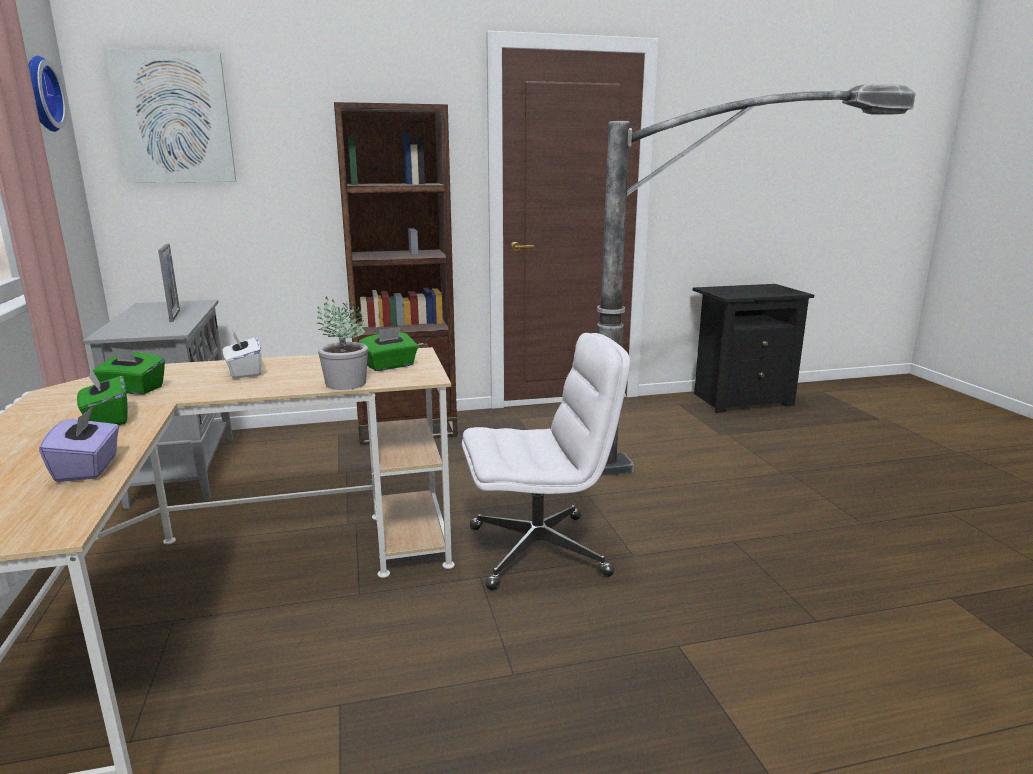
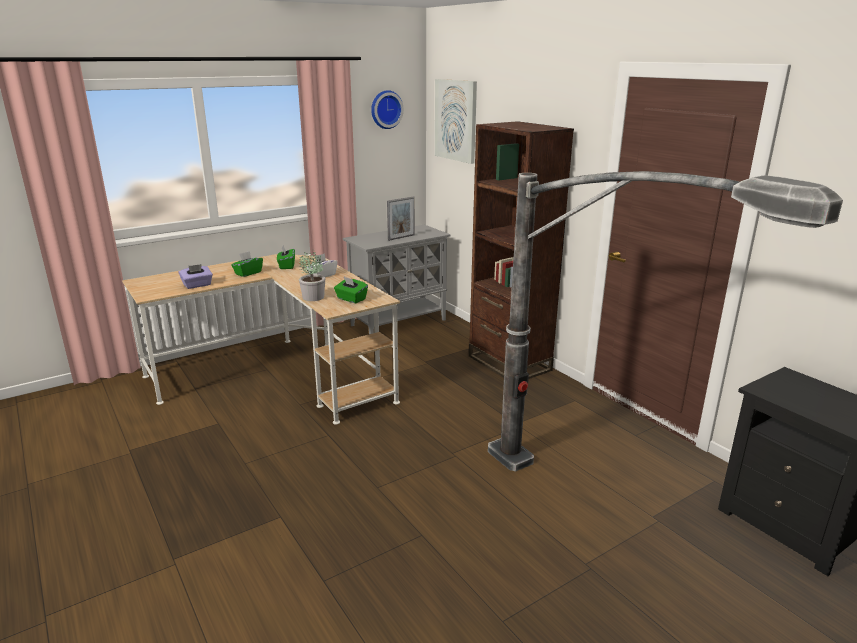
camera: 70 degrees right, 5 degrees up
white office chair [462,333,630,590] -> none

